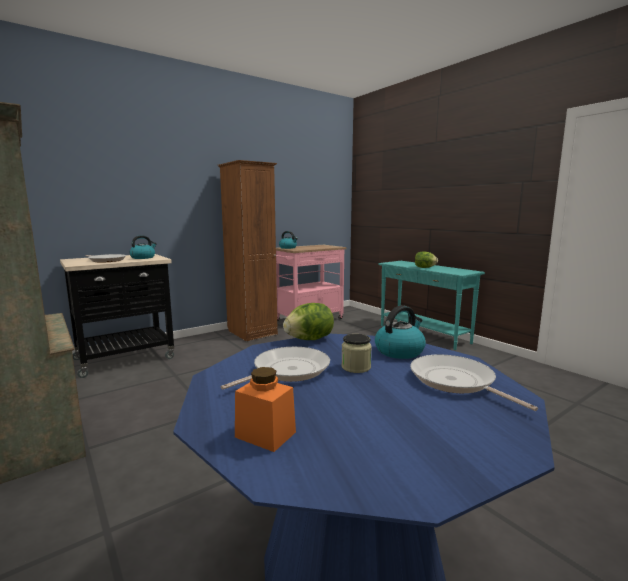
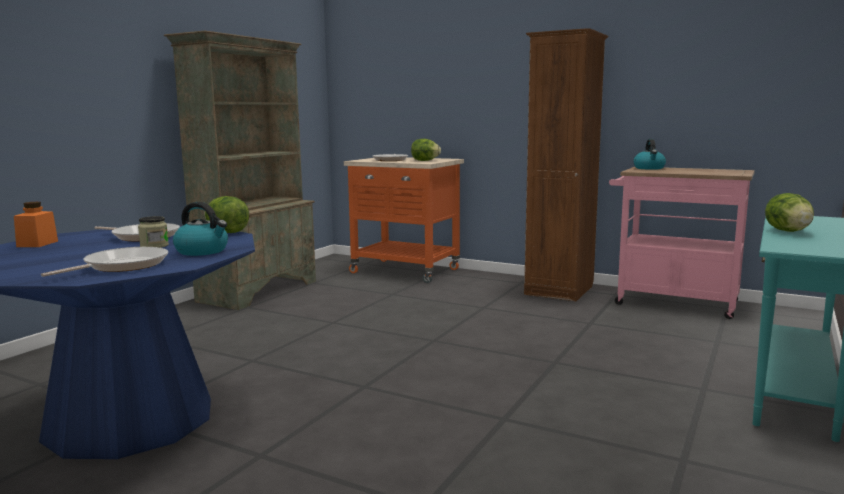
camera: 65 degrees right, 0 degrees up
black cart [60,254,174,378] -> orange cart [344,157,464,283]
kettle [129,235,157,259] -> lettuce [411,139,441,161]

